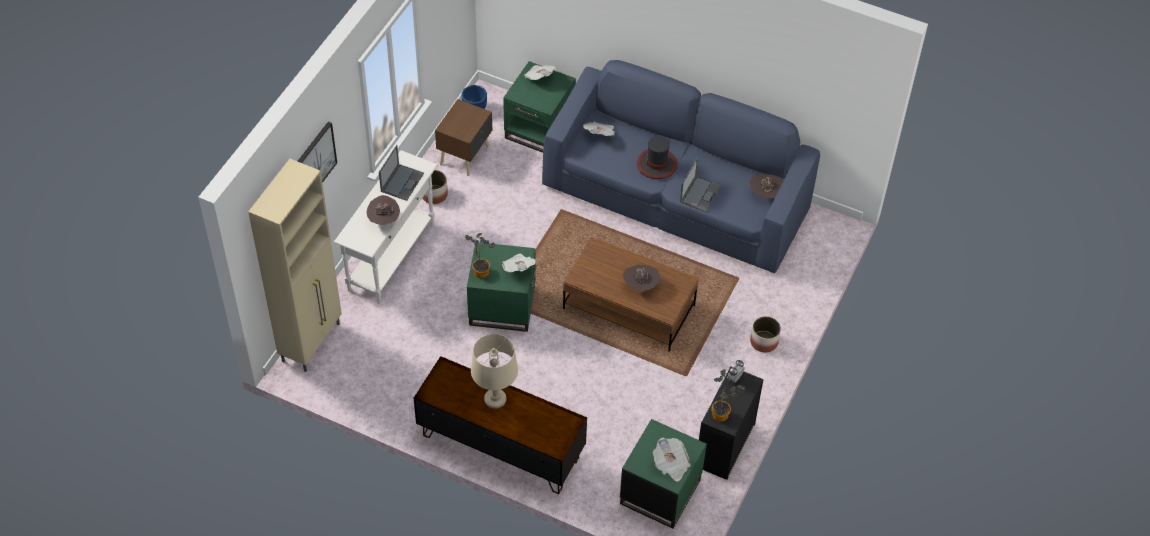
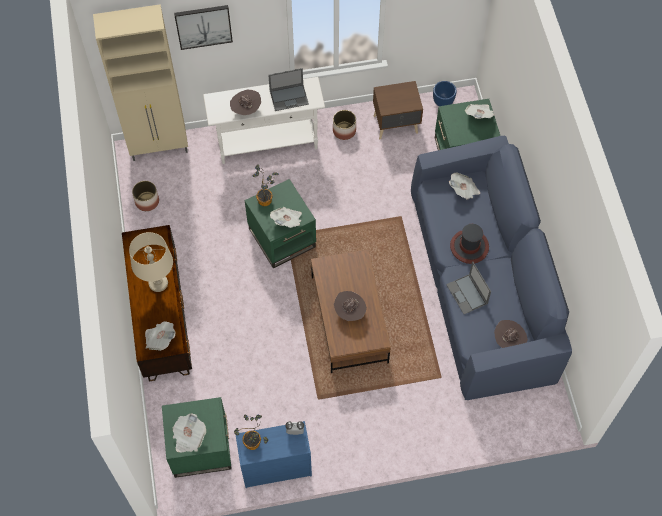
camera: 55 degrees right, 10 degrees up
laptop [680,157,721,212] -> laptop turned 75 degrees clockwise [446,262,491,314]
black dresser [699,366,764,480] -> blue dresser [235,421,312,488]
planter [750,316,781,353] -> planter moved to [132,181,159,211]
none -> newspaper [145,321,175,351]

